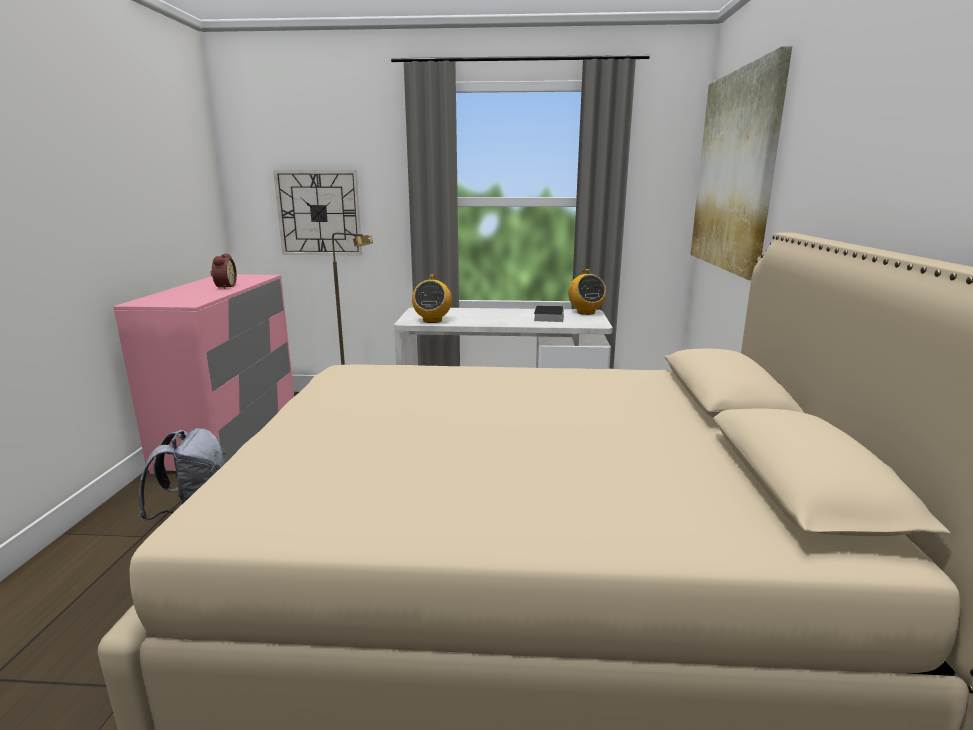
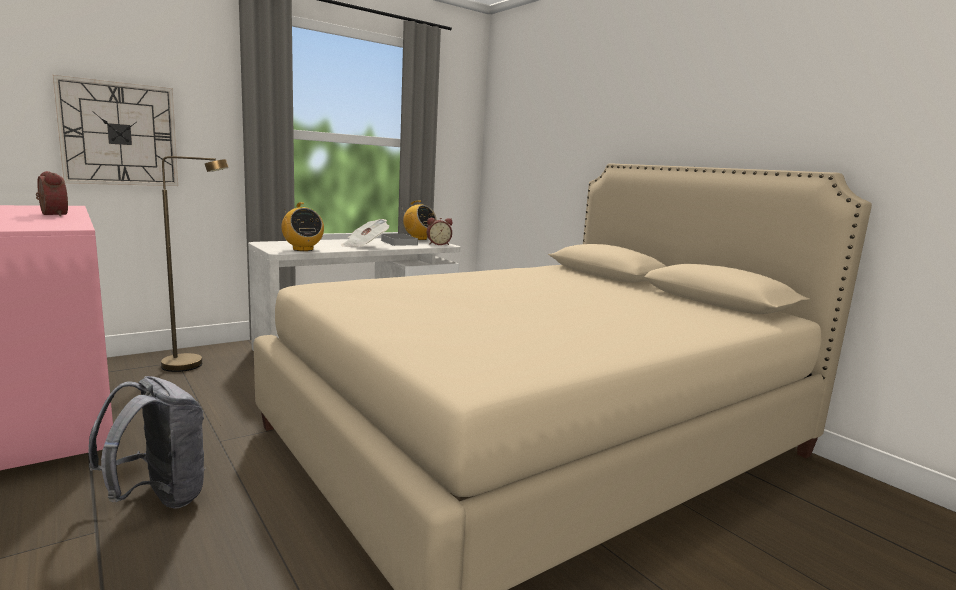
camera: 40 degrees left, 5 degrees down
picture [690,46,792,280] -> none
none -> newspaper [341,219,389,247]
none -> alarm clock [427,218,452,245]

